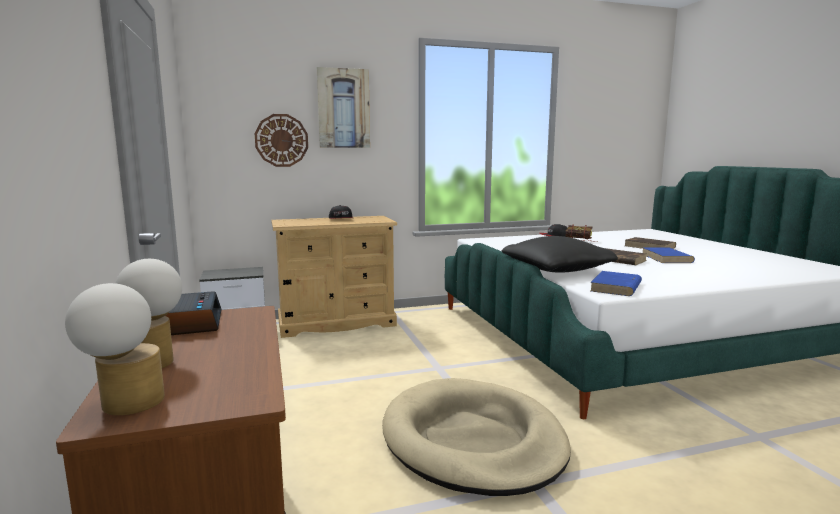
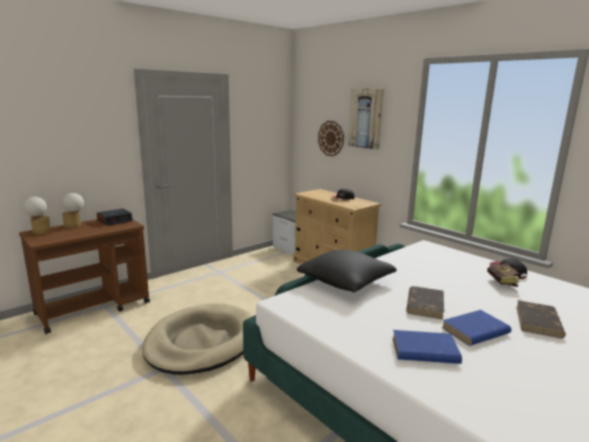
camera: 65 degrees right, 5 degrees up
blue book [590,271,642,296] -> blue book moved to [392,330,462,364]

